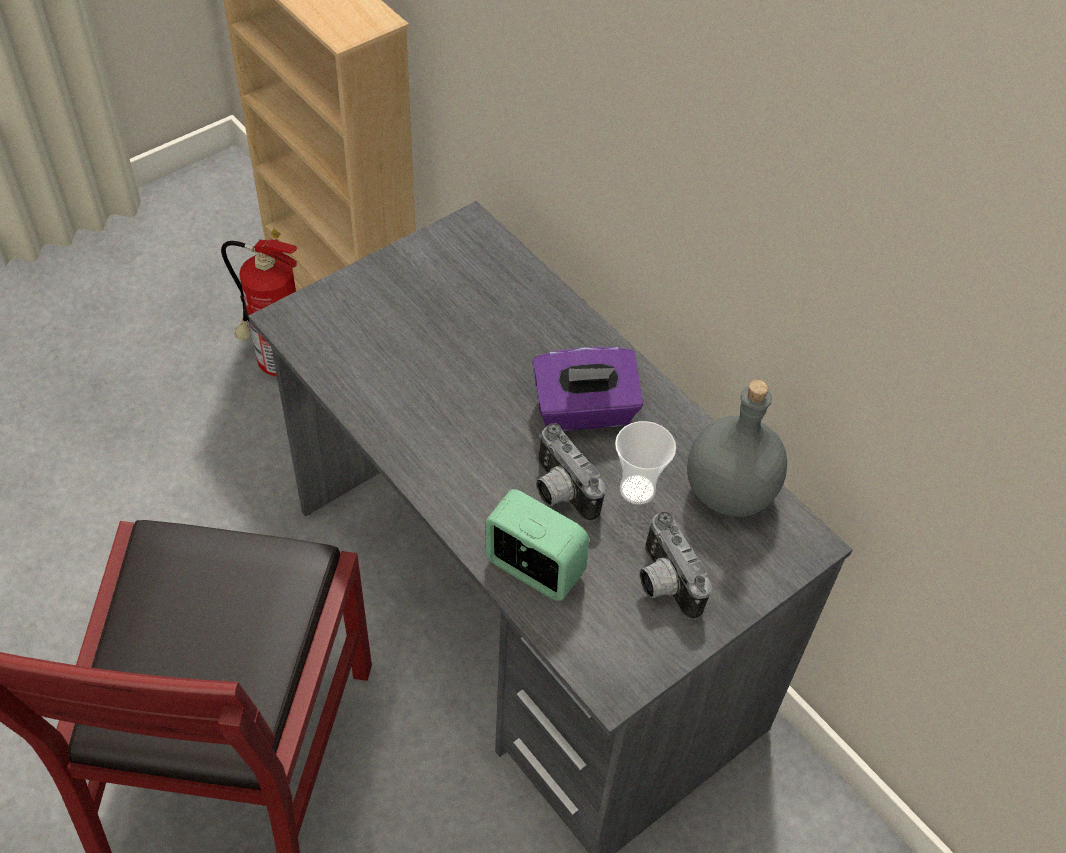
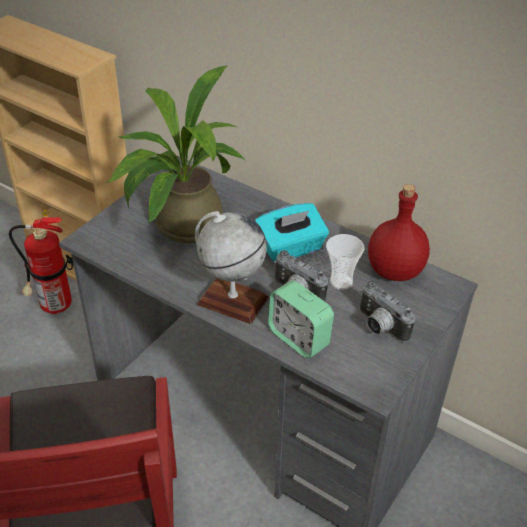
camera: 15 degrees left, 10 degrees down
alarm clock [485,489,589,601] -> alarm clock turned 150 degrees counterclockwise [268,280,334,359]
purple tissue box [532,347,643,431] -> turquoise tissue box [255,203,329,262]
grey bottle [687,379,787,517] -> red bottle [368,184,430,281]
none -> potted plant [106,66,245,243]
none -> globe [195,211,269,324]

